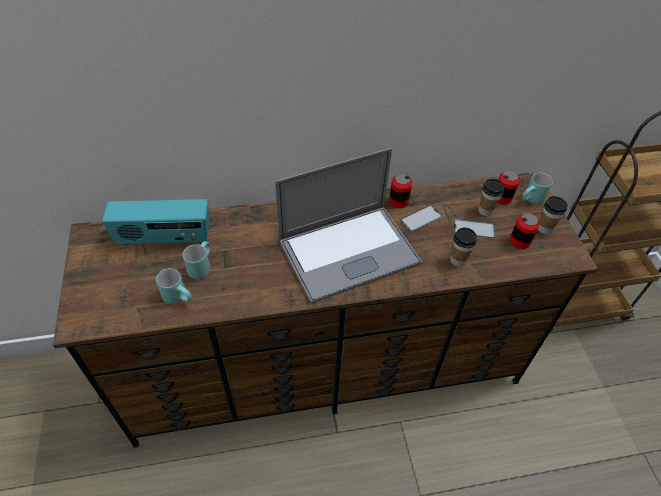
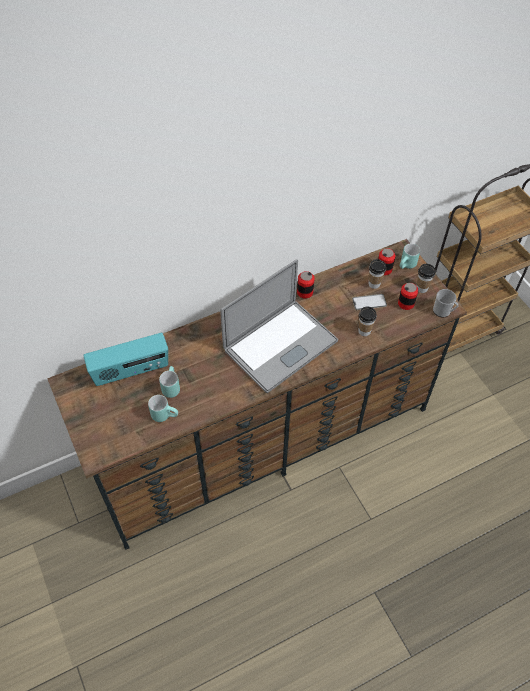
camera: 15 degrees left, 5 degrees up
phone [400,205,442,232] -> none
none -> mug [433,289,459,317]

